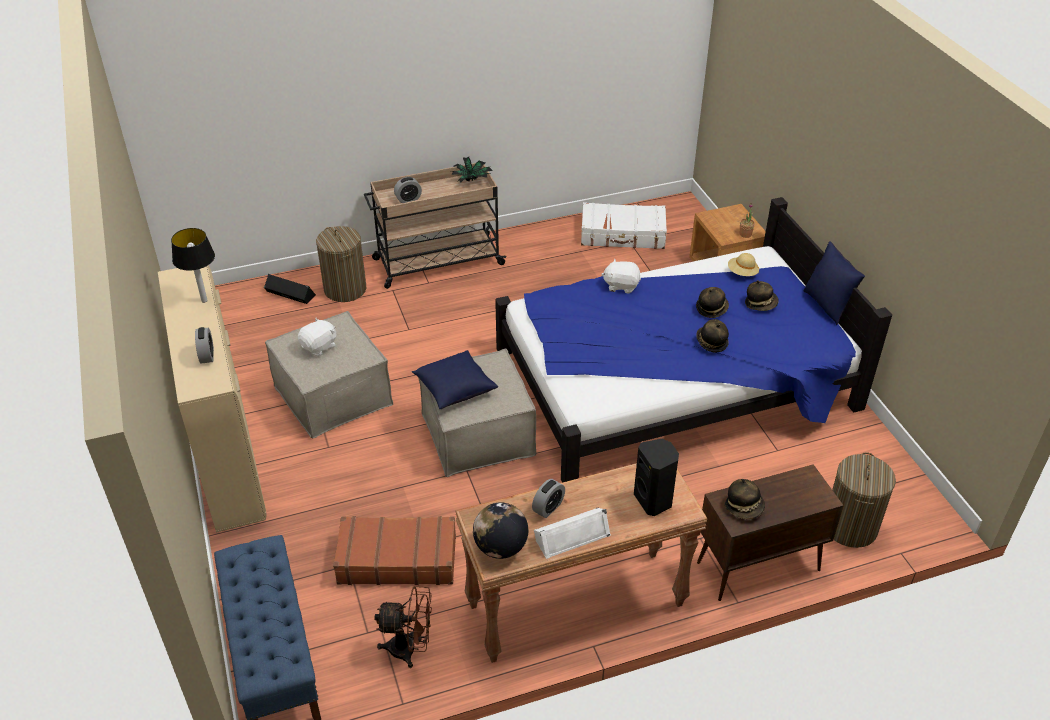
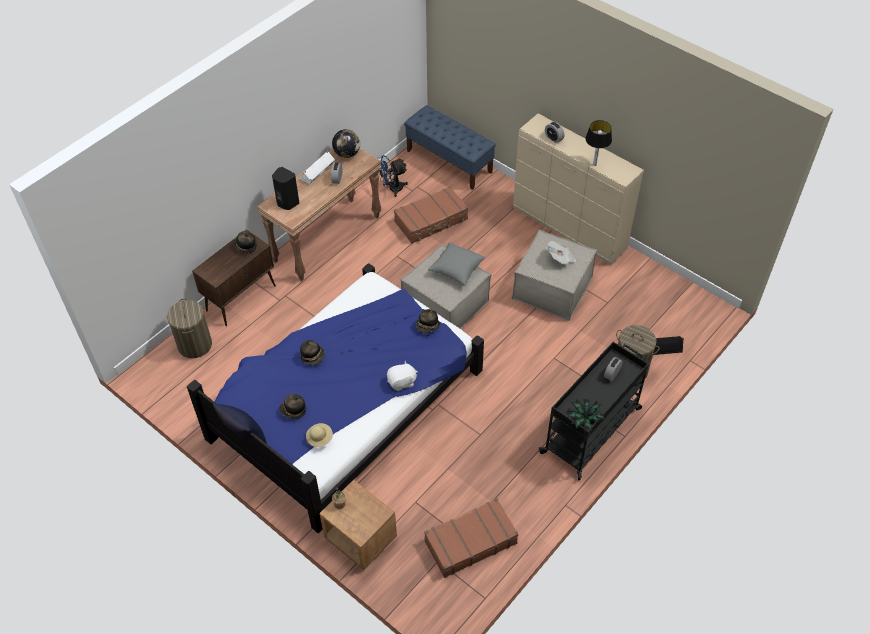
camera: 150 degrees right, 10 degrees up
white plush toy [298,318,336,356] -> newspaper [546,241,576,264]
beige cart [364,163,507,289] -> black cart [539,342,649,480]
brown fan [374,586,432,668] -> blue fan [378,155,408,197]
blue pillow [412,350,498,409] -> grey pillow [428,242,486,286]
white suitcase [581,202,667,249] -> brown suitcase [424,498,518,578]
hat [696,287,729,318] -> hat moved to [416,309,440,333]

